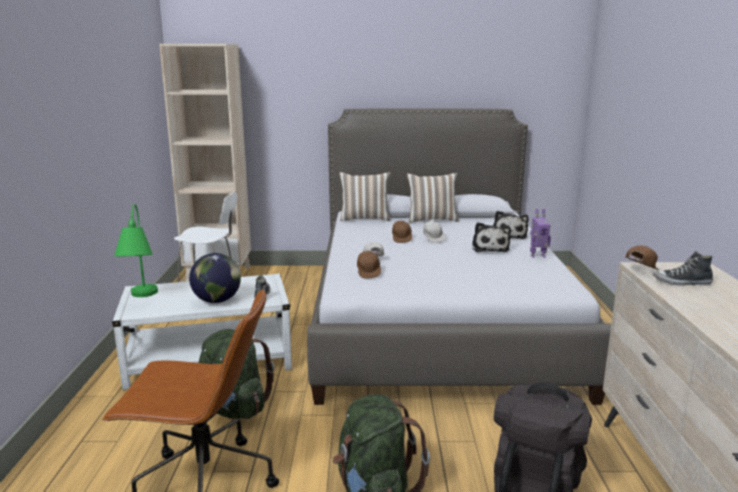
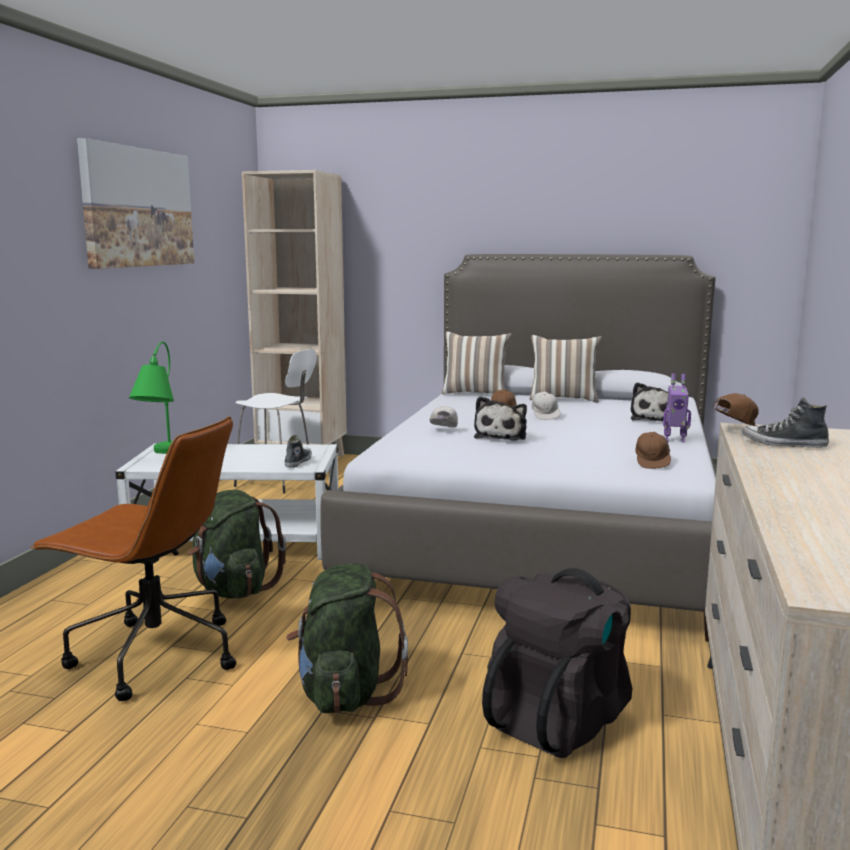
camera: 15 degrees right, 5 degrees down
globe [189,253,241,303] -> none
brown cap [357,251,381,279] -> brown cap moved to [635,432,671,469]
plush toy [472,222,511,252] -> plush toy moved to [474,396,527,441]
none -> picture [77,138,194,269]

